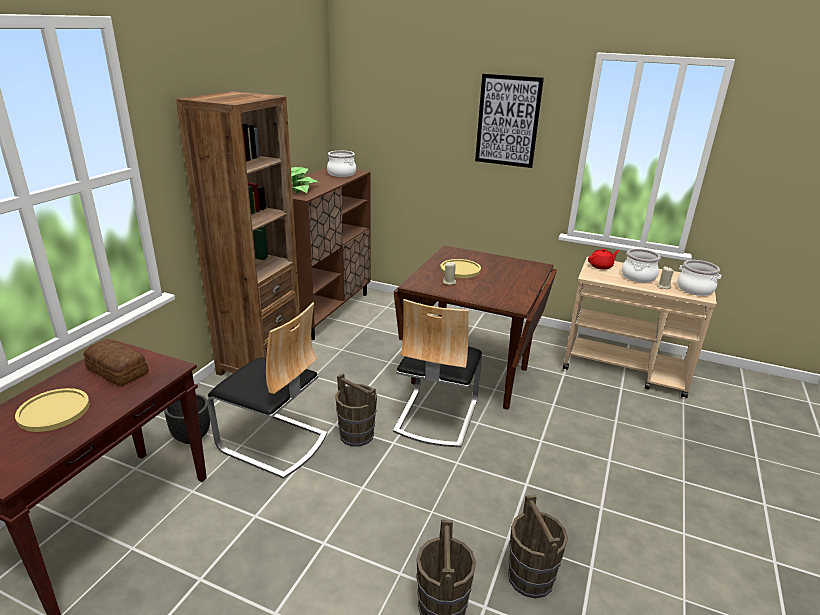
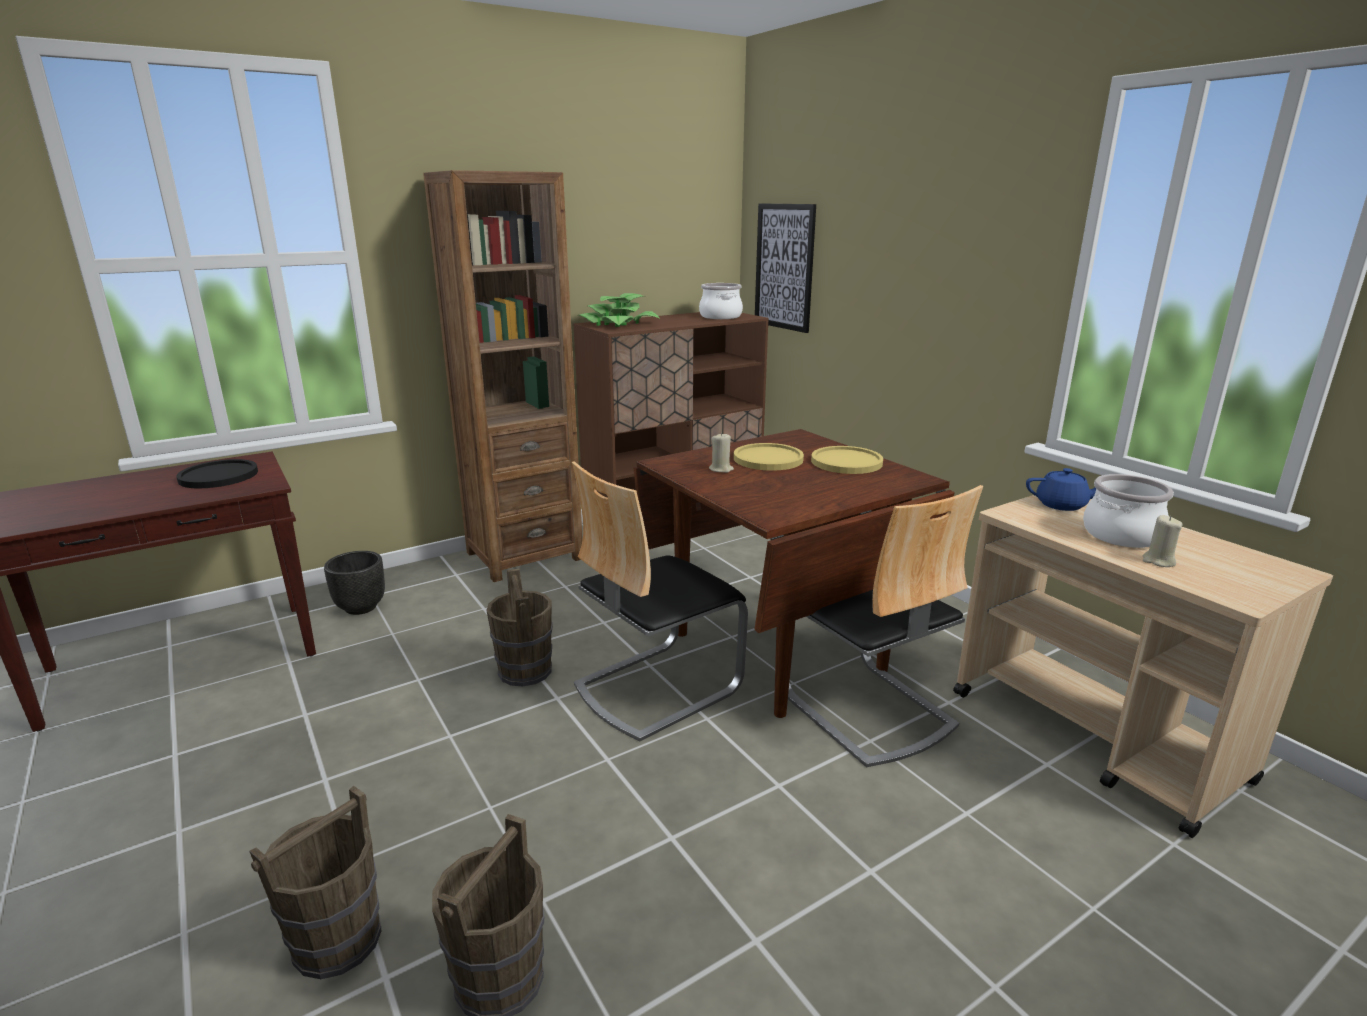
camera: 35 degrees right, 5 degrees down
yellow plate [15,388,90,432] -> yellow plate moved to [811,446,883,474]
bread [83,339,149,386] -> black plate [176,459,258,489]
chair [207,302,327,479] -> chair moved to [788,485,983,767]
picture [475,74,544,168] -> picture moved to [755,204,816,333]
red teapot [588,249,619,270] -> blue teapot [1026,468,1096,511]
cooking pot [677,260,721,296] -> none

